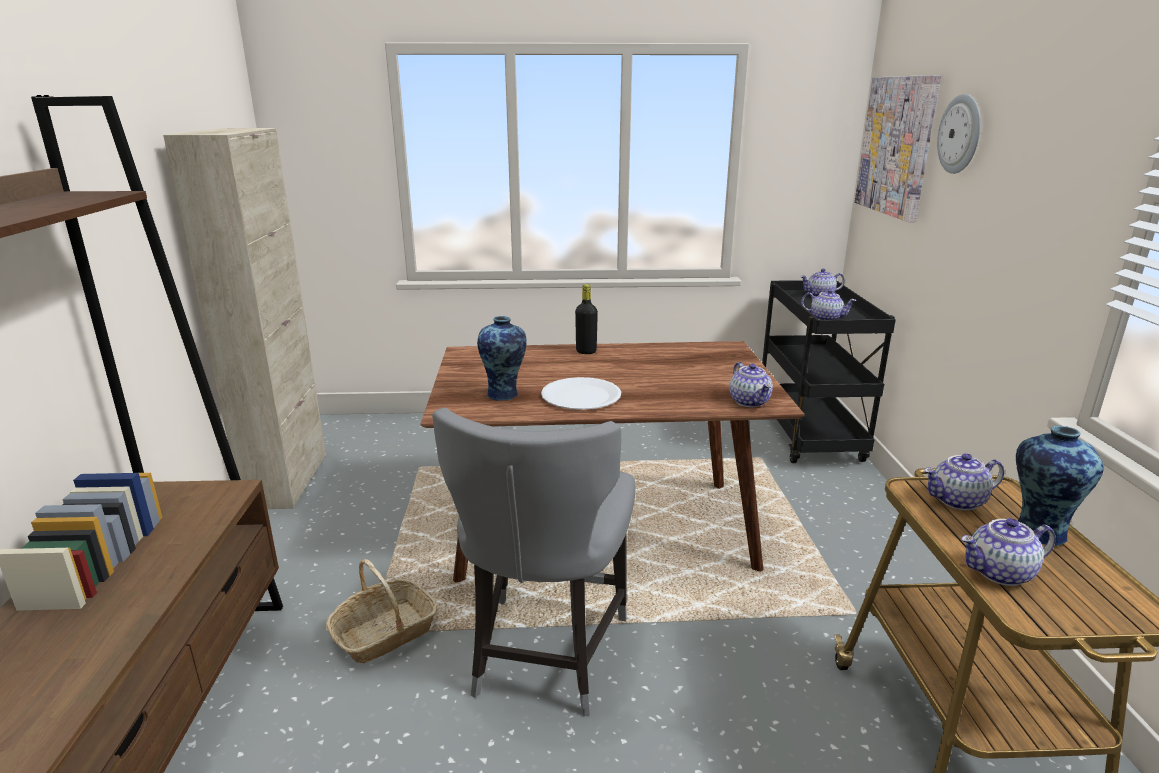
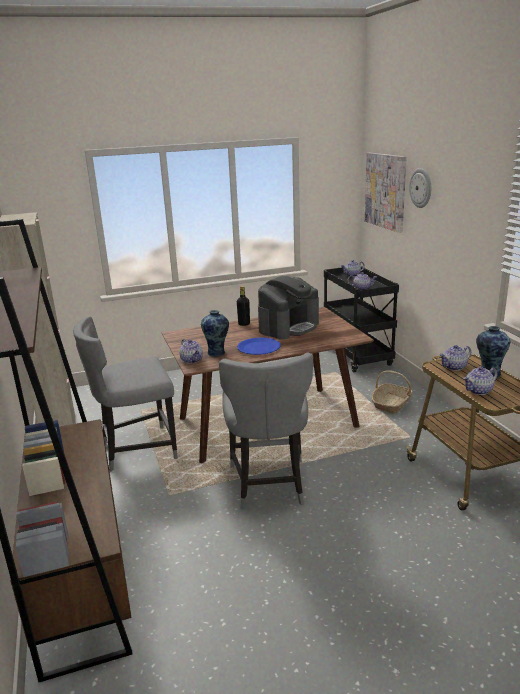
camera: 15 degrees left, 0 degrees up
basket [326,559,438,663] -> basket moved to [372,370,413,413]
white plate [541,377,621,410] -> blue plate [237,337,281,355]
teapot [730,362,773,407] -> teapot moved to [179,339,203,364]
none -> grey chair [73,317,178,471]
none -> coffee machine [258,276,319,340]

